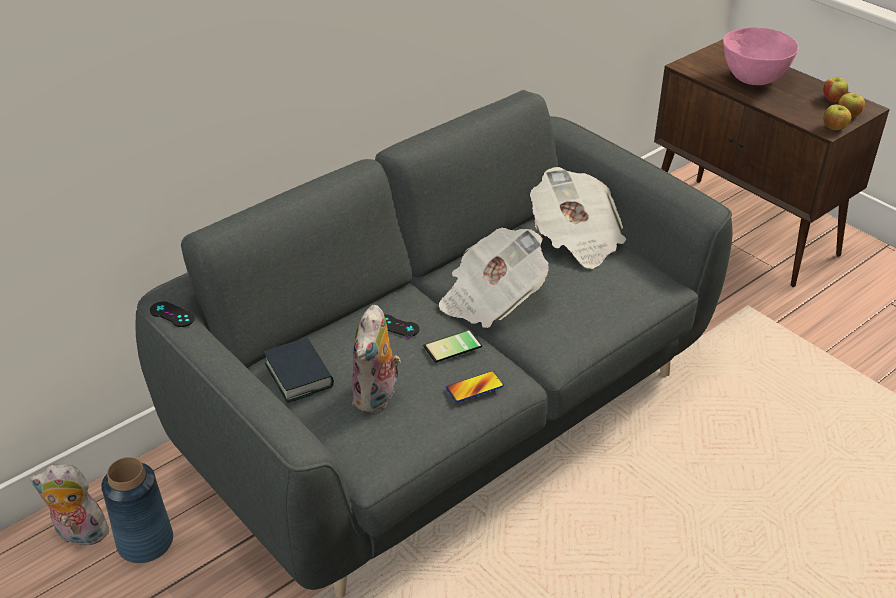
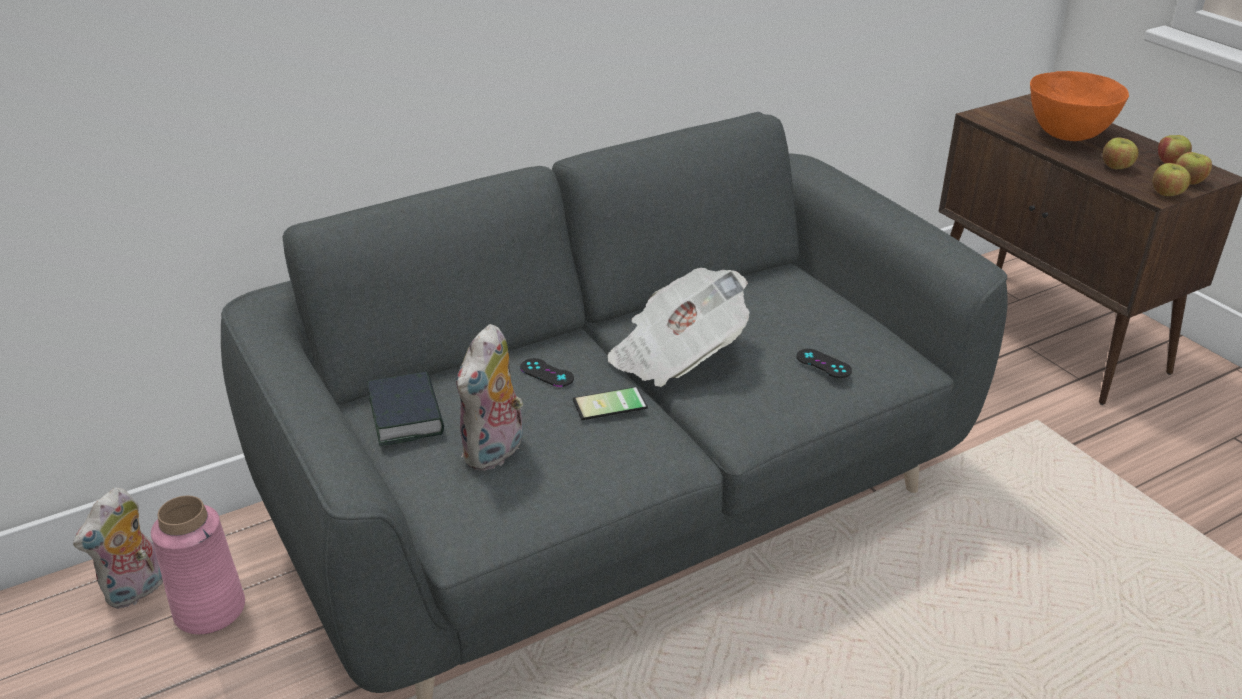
camera: 10 degrees right, 5 degrees down
plush toy [30,464,109,546] -> plush toy turned 75 degrees counterclockwise [73,488,163,609]
blue vase [101,457,173,563] -> pink vase [151,496,245,634]
black game controller [150,301,195,327] -> black game controller moved to [796,349,852,378]
phone [446,371,504,403] -> none
newspaper [530,167,626,269] -> none
pink bowl [723,27,799,85] -> orange bowl [1030,71,1129,141]
none -> apple [1103,138,1139,169]

